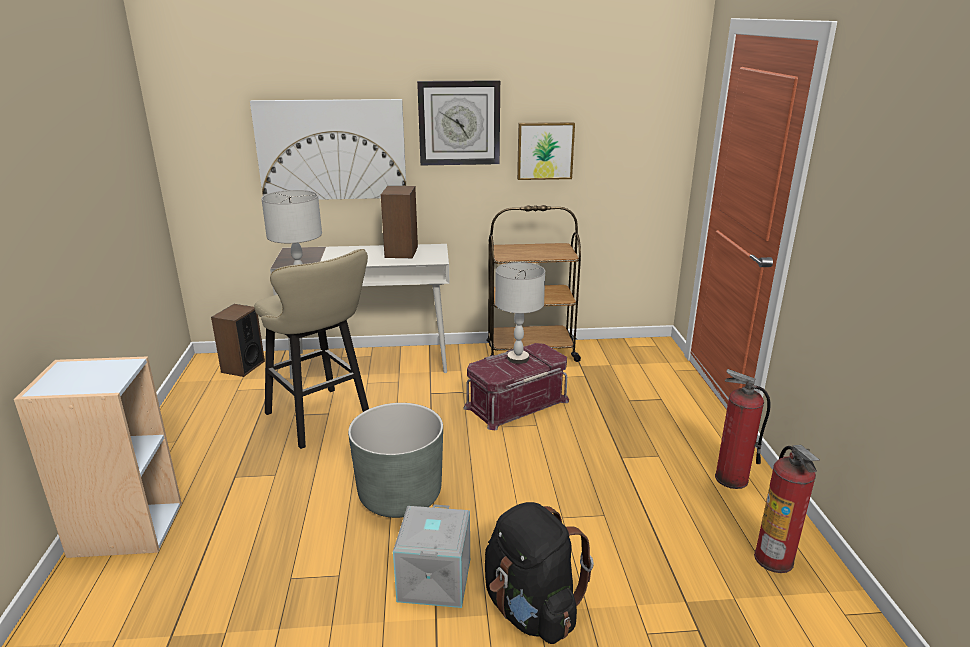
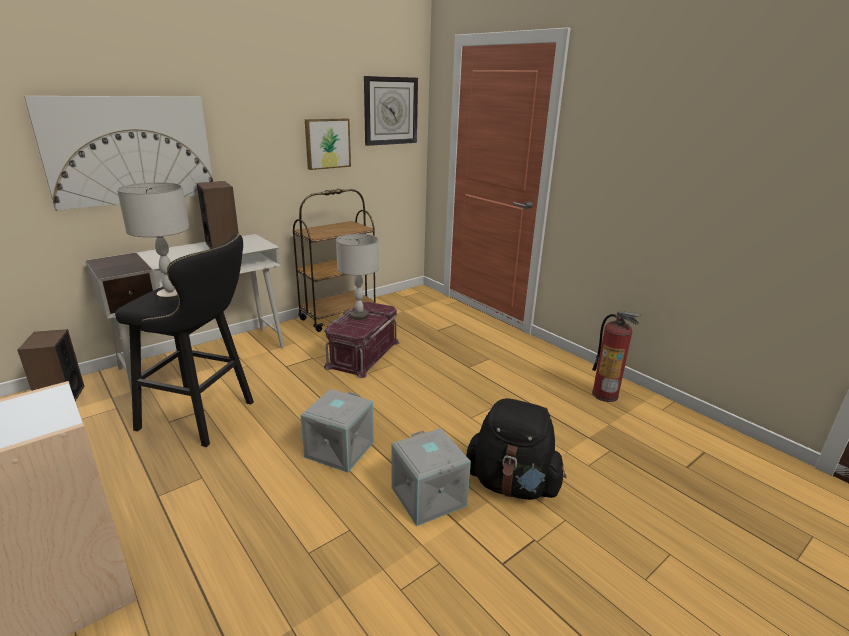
camera: 35 degrees left, 0 degrees up
beige stool [254,249,369,449] -> black stool [115,234,254,447]
grey planter [348,403,443,518] -> grey storage box [300,389,374,473]
wall clock [417,80,500,165] -> wall clock moved to [364,76,418,146]
fire extinguisher [715,369,771,489] -> none

